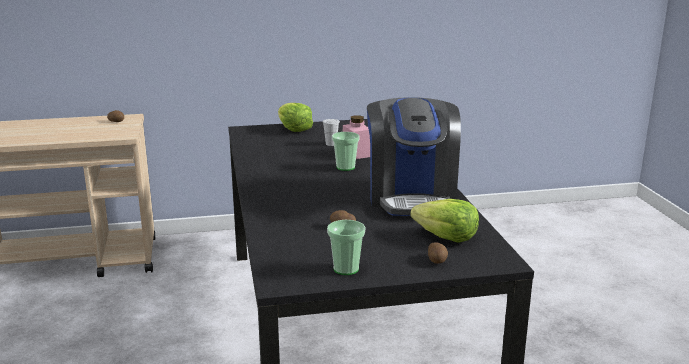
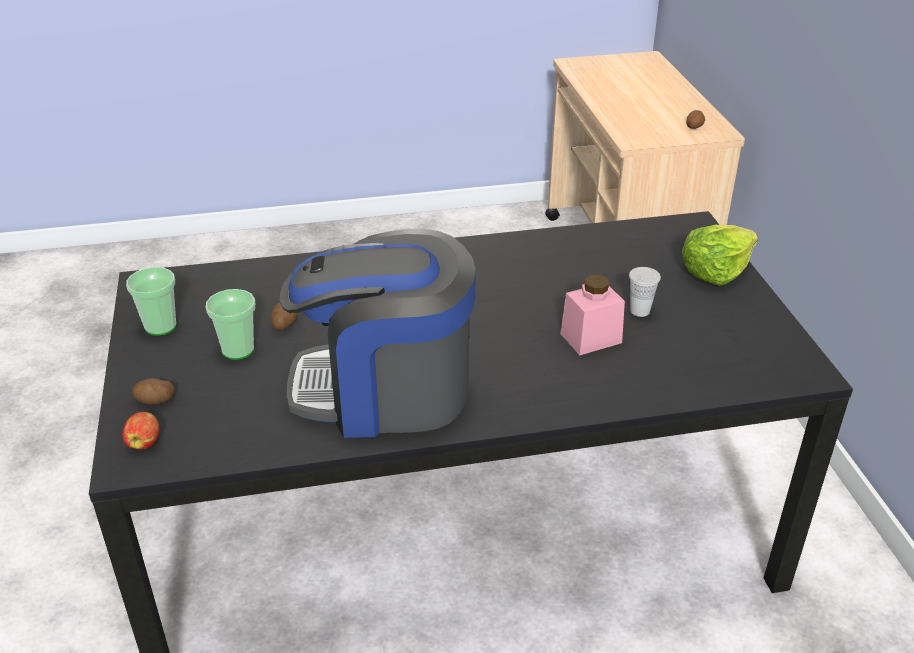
camera: 90 degrees right, 15 degrees up
cup [332,132,360,171] -> cup moved to [206,289,255,360]
lettuce [410,199,479,243] -> none
none -> apple [122,412,160,450]

